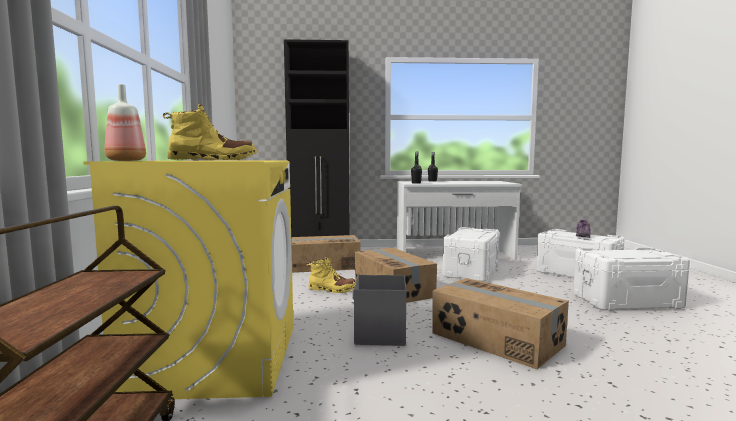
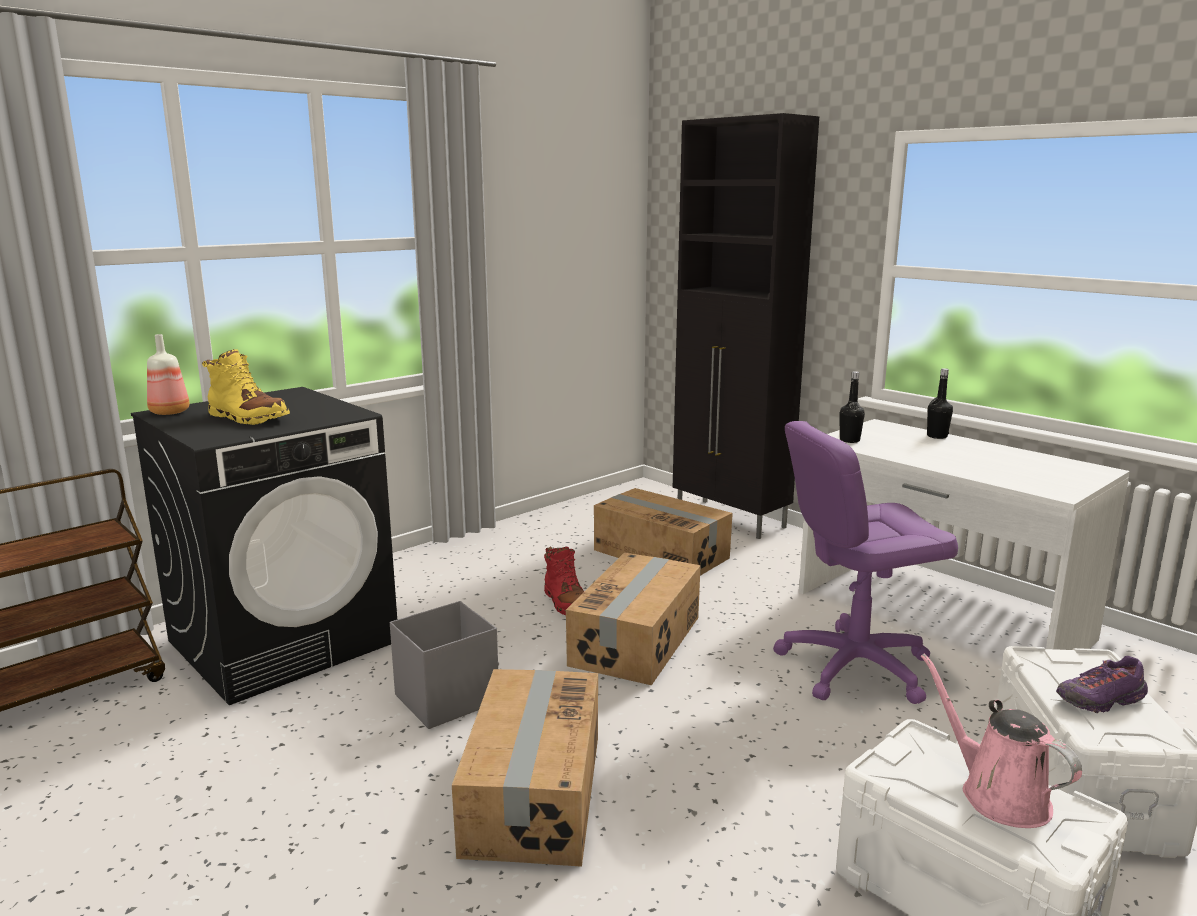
camera: 50 degrees right, 10 degrees up
yellow washing machine [83,161,293,399] -> black washing machine [131,387,397,705]
yellow boot [307,256,356,293] -> red boot [544,547,584,615]
white storage box [443,227,499,282] -> purple office chair [773,421,958,704]
none -> pink watering can [921,653,1082,828]

